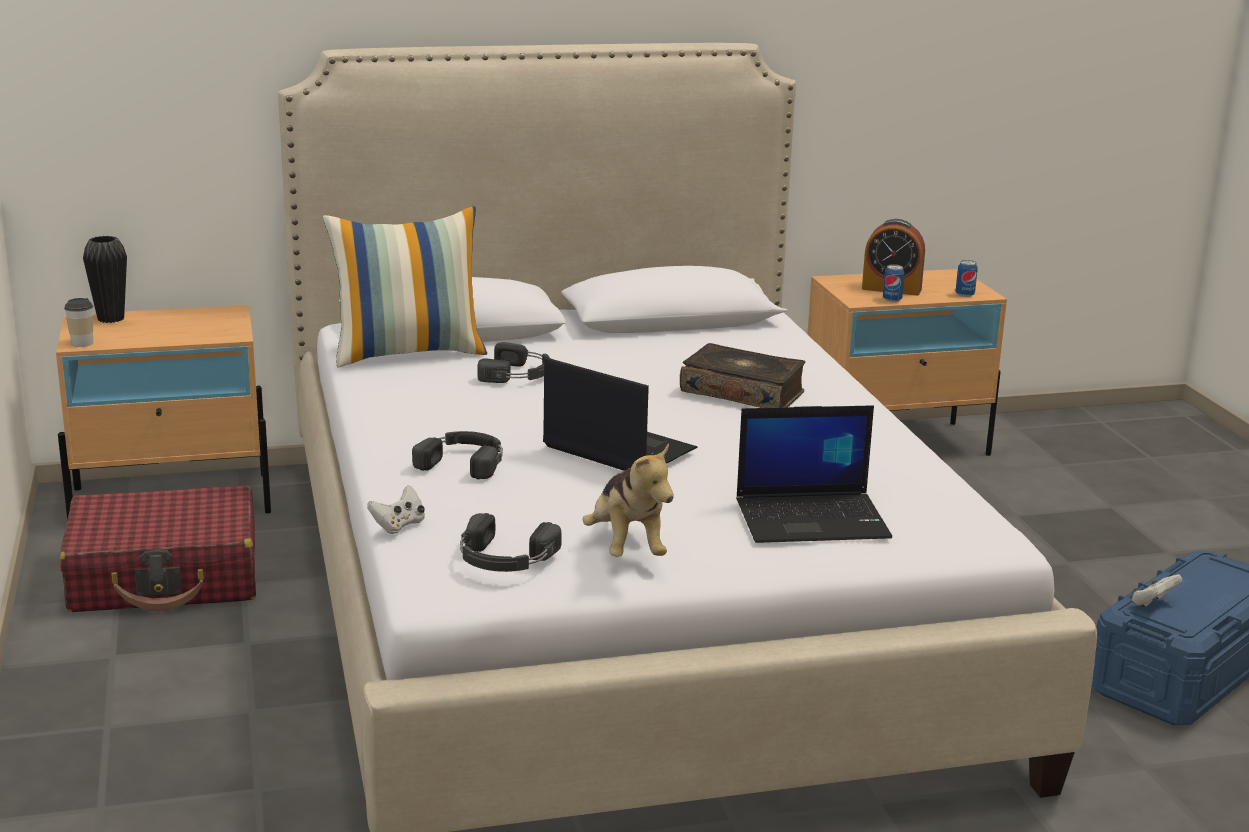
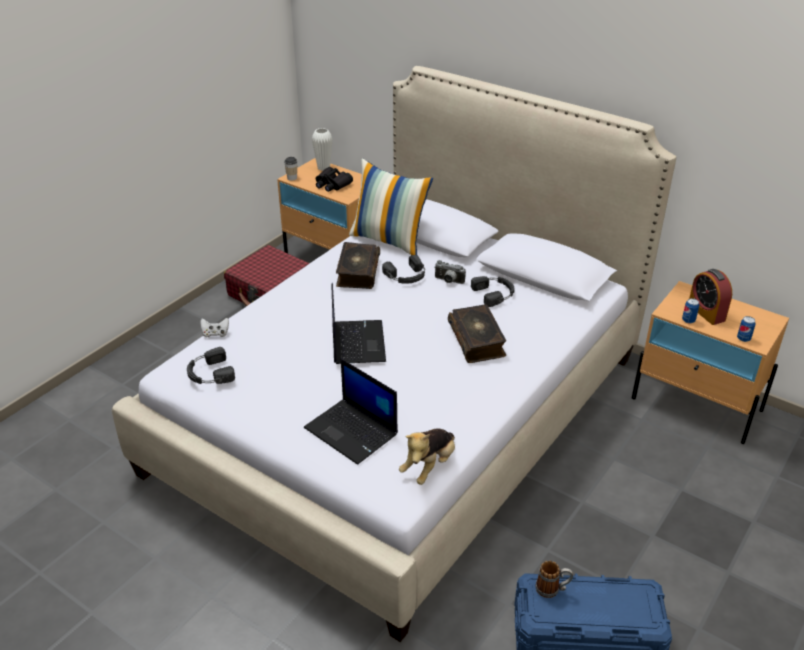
camera: 50 degrees right, 15 degrees up
black vase [83,236,127,323] -> white vase [312,128,333,171]
black headphones [412,431,503,479] -> black headphones moved to [471,276,515,307]
plush toy [583,443,674,557] -> plush toy moved to [399,428,455,485]
white game controller [1132,574,1182,607] -> mug [535,561,573,598]
none -> black binoculars [316,167,353,192]
none -> book [336,242,380,289]
none -> camera [434,260,466,284]

